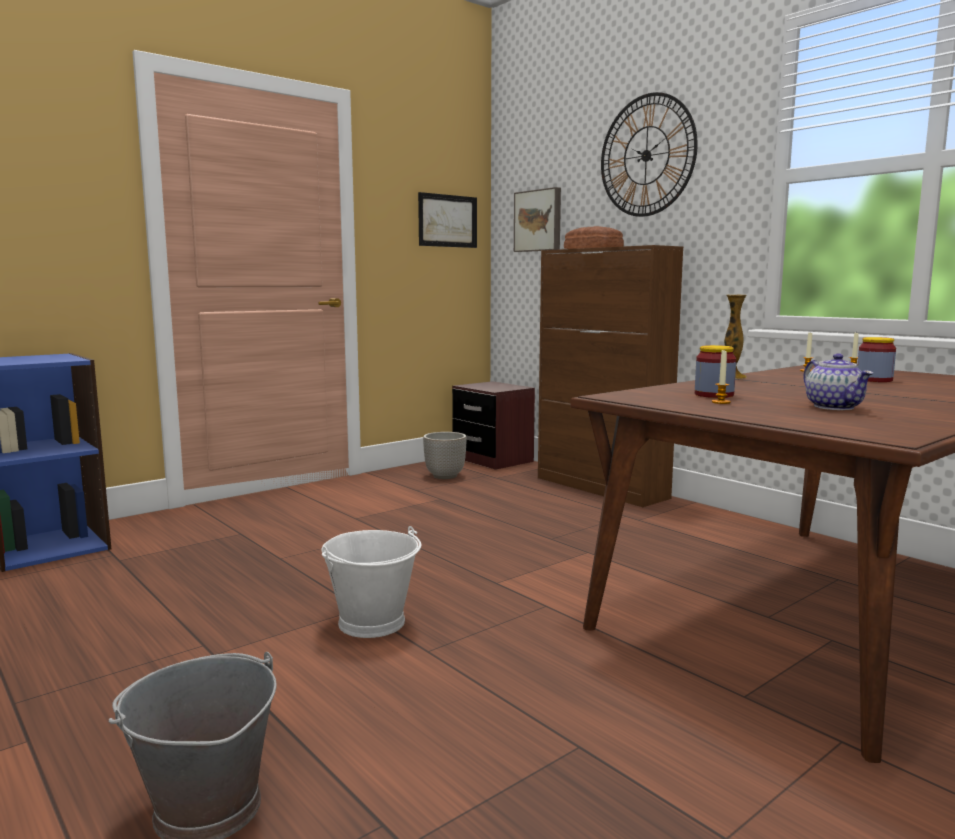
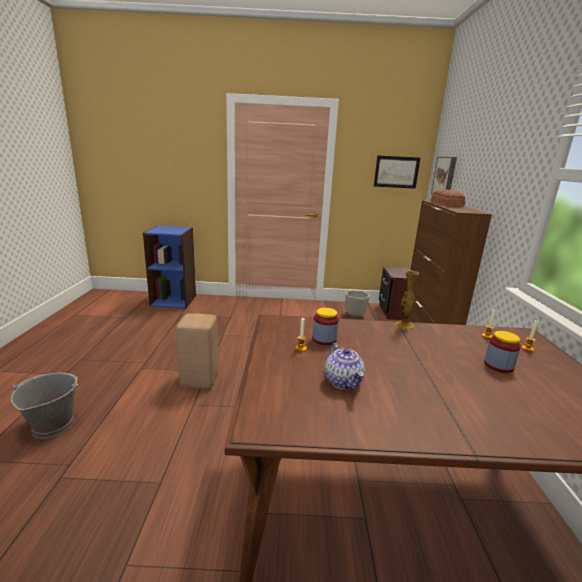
camera: 40 degrees right, 10 degrees up
white bucket [322,526,422,638] -> beige stool [176,313,218,389]
wall clock [601,92,698,217] -> none
teapot [803,353,873,410] -> teapot turned 45 degrees counterclockwise [325,343,365,390]

